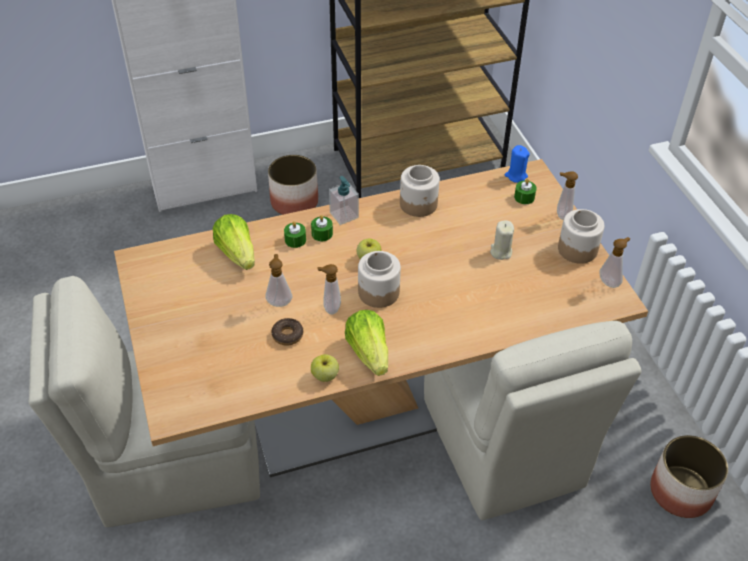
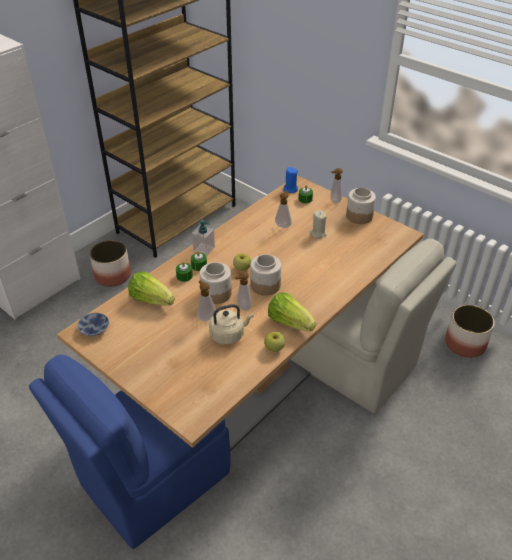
camera: 30 degrees left, 5 degrees down
beige chair [29,276,260,527] -> blue chair [29,355,231,549]
donut [271,318,303,346] -> beige kettle [209,304,254,345]
jar [400,165,440,217] -> jar moved to [199,262,232,304]
soap dispenser [599,237,630,288] -> soap dispenser moved to [275,191,292,228]
none -> bowl [77,313,109,336]

